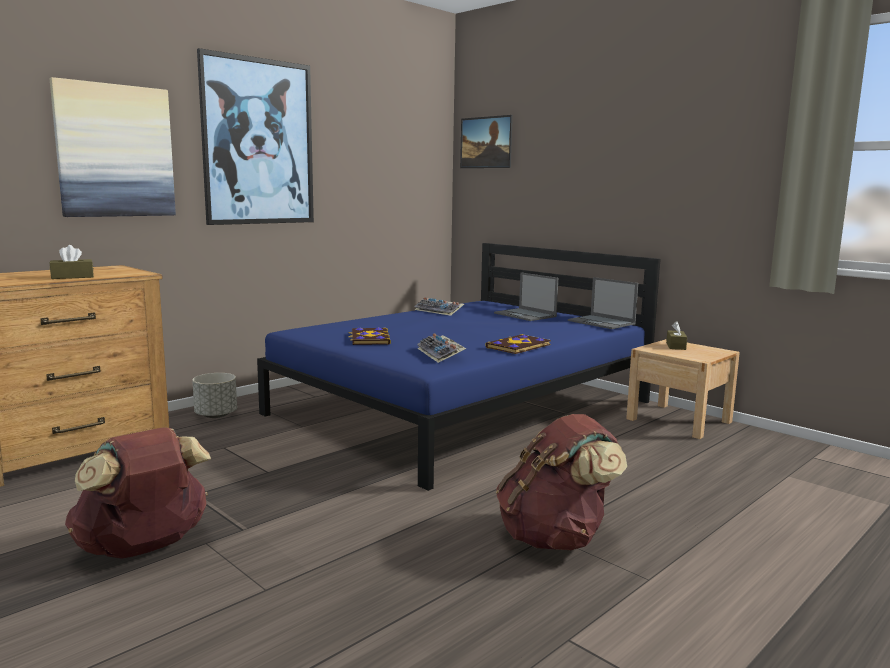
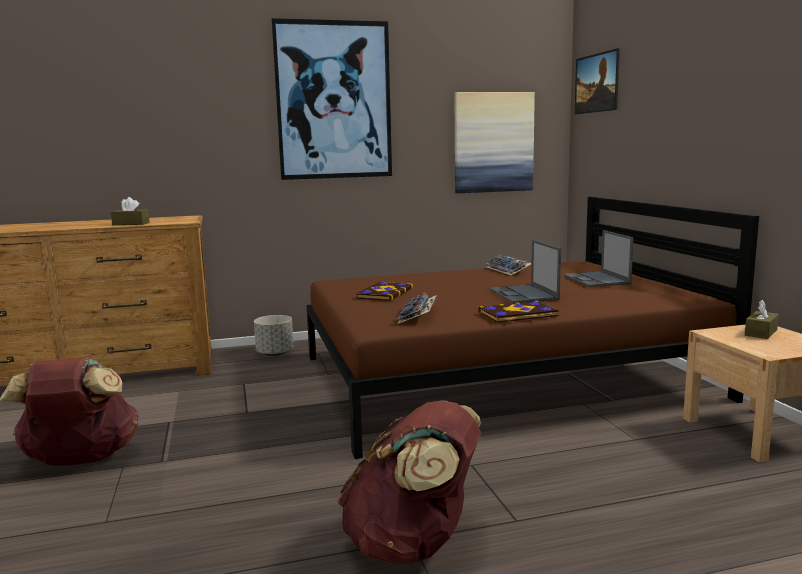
camera: 30 degrees right, 0 degrees up
picture [50,77,176,217] -> picture moved to [455,92,535,193]
blue bed [257,243,661,491] -> brown bed [306,197,759,459]
laptop [568,277,638,329] -> laptop moved to [490,240,561,304]

